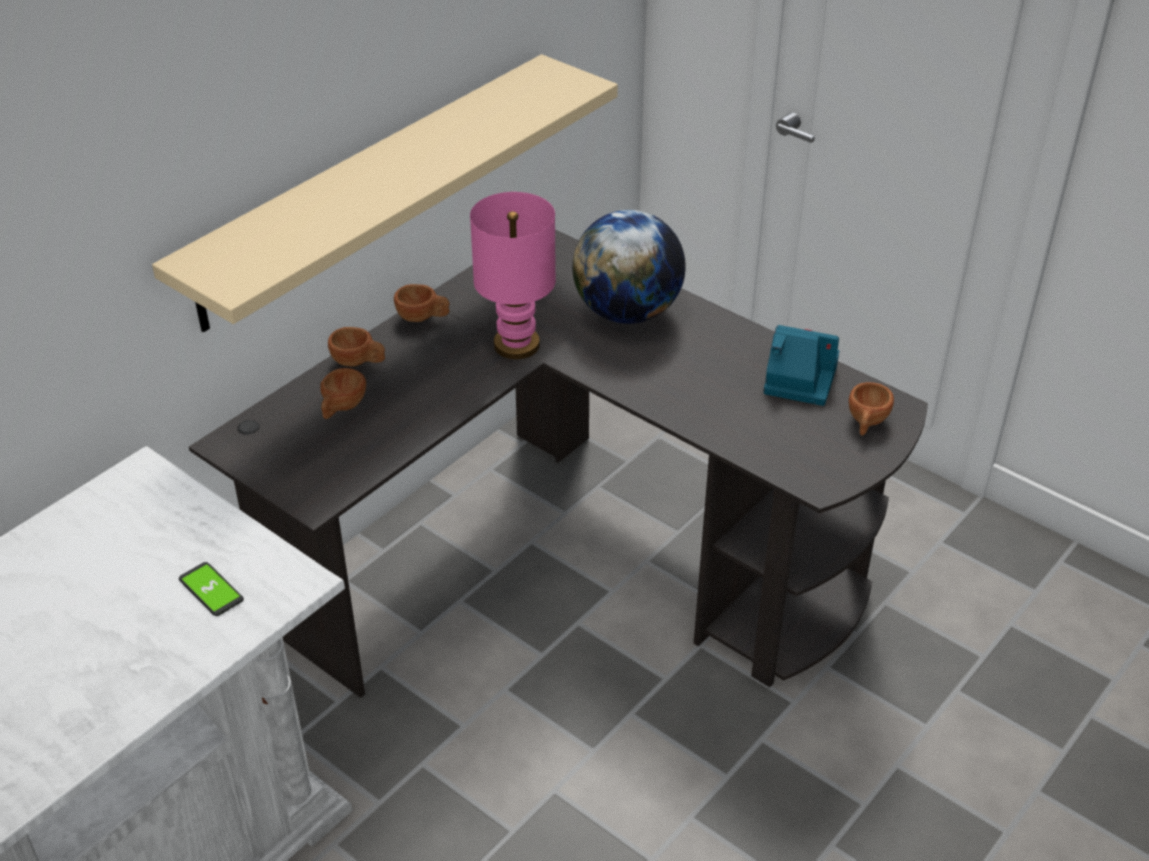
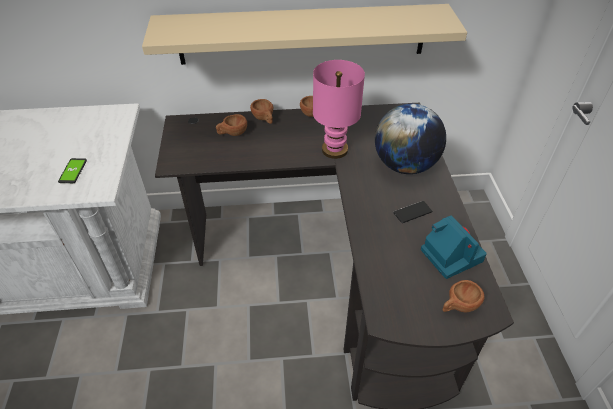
camera: 45 degrees right, 5 degrees up
none -> phone [393,201,432,223]

